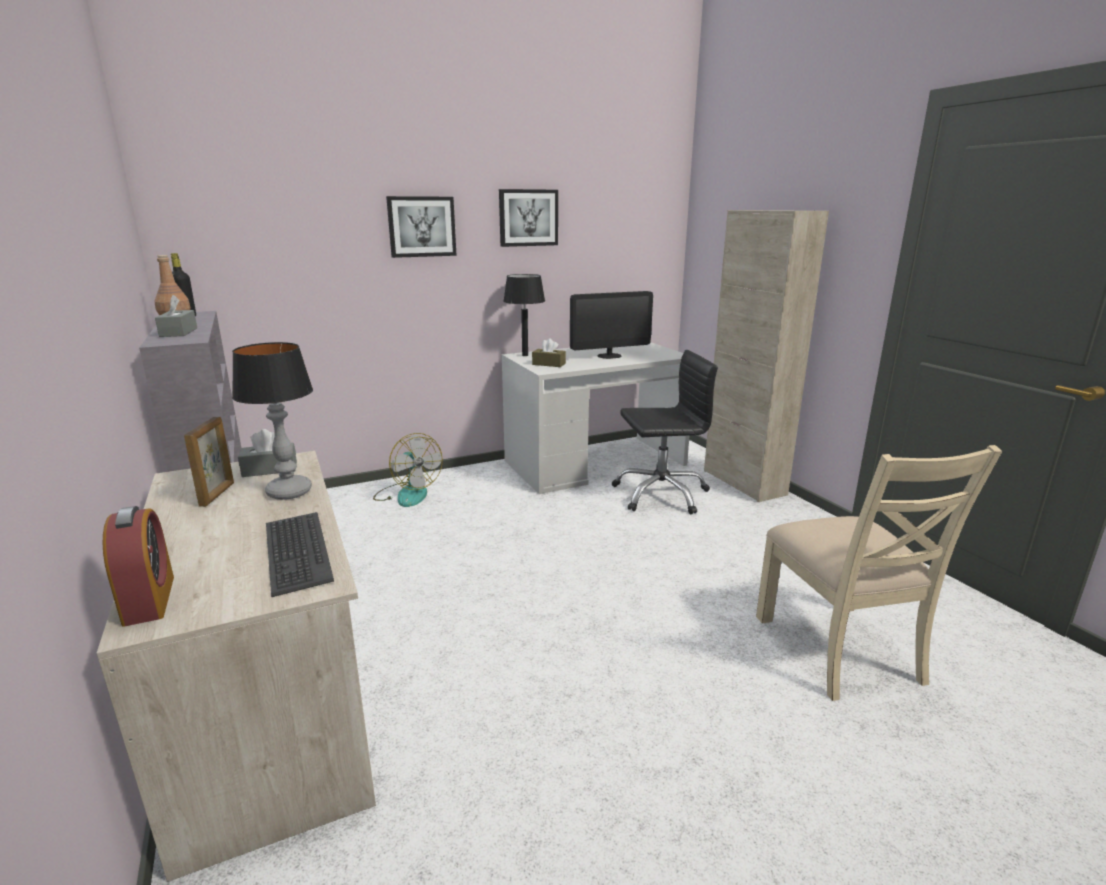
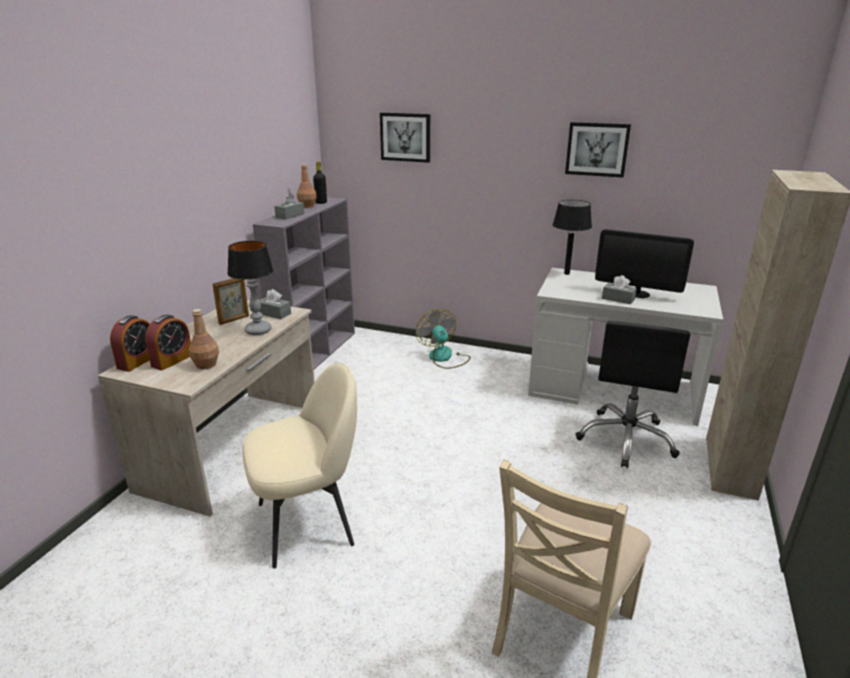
camera: 45 degrees right, 5 degrees up
keyboard [266,512,334,597] -> brown bottle [189,309,219,369]
fan [373,433,443,507] -> fan turned 150 degrees clockwise [416,309,470,369]
picture [386,196,457,258] -> picture moved to [380,113,430,163]
brown tissue box [532,338,566,367] -> none
black office chair [612,350,718,514] -> black office chair turned 75 degrees clockwise [575,321,690,468]
none -> alarm clock [145,315,191,371]
none -> beige chair [242,362,357,568]
none -> grey tissue box [602,275,637,304]

